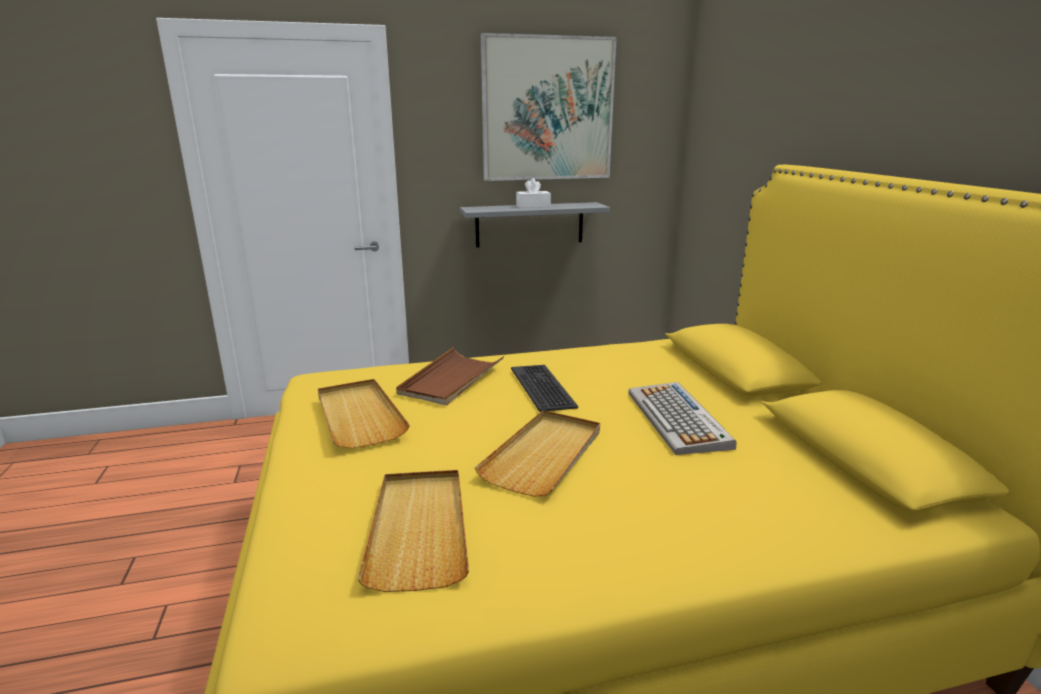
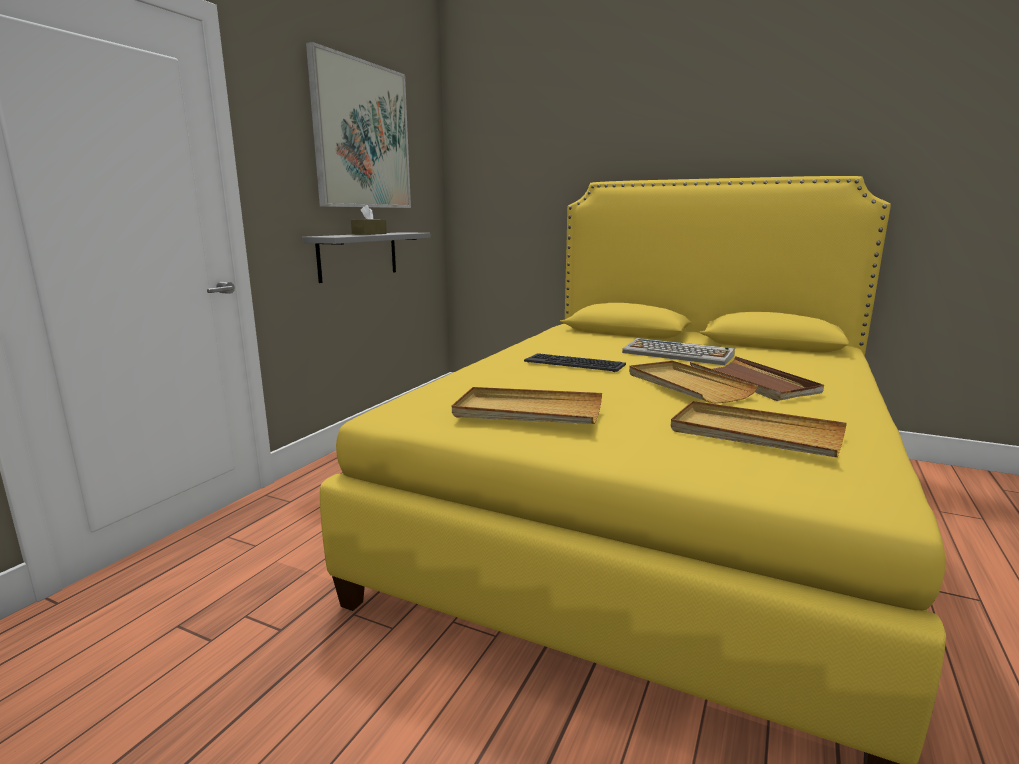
camera: 50 degrees left, 5 degrees down
brown tray [396,347,504,406] -> brown tray moved to [690,356,824,401]
white tissue box [516,178,551,208] -> brown tissue box [351,205,387,235]

